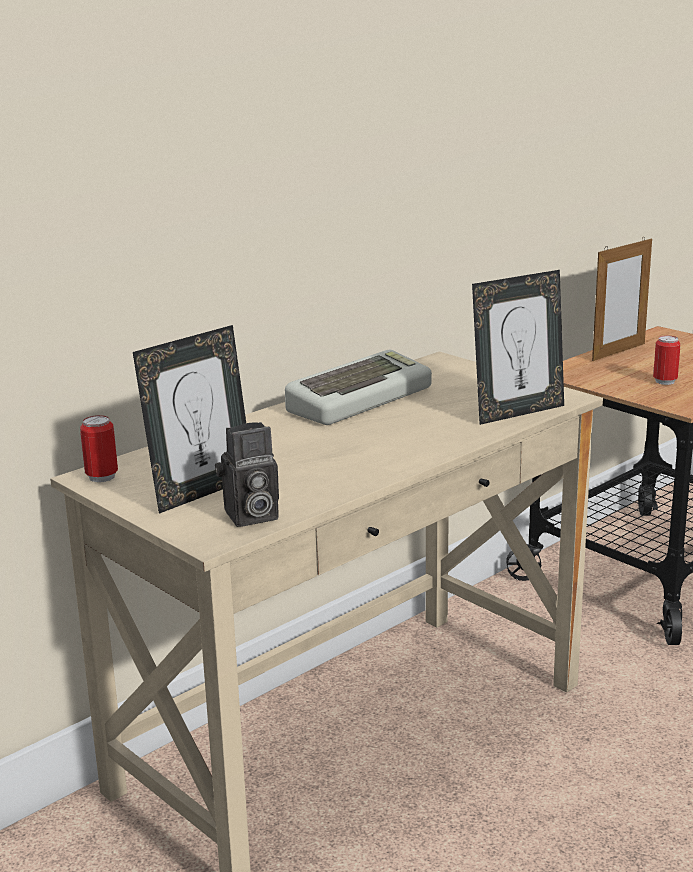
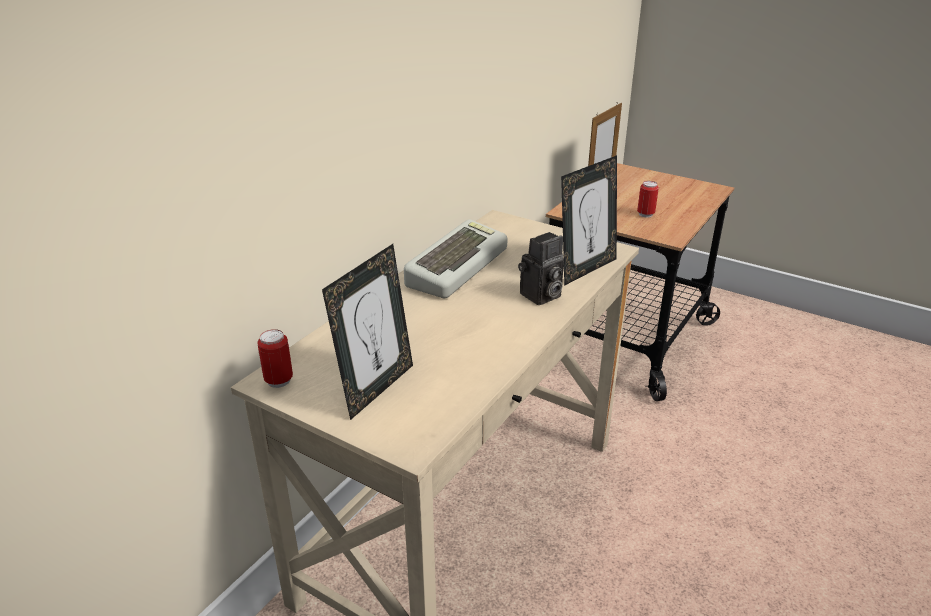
camera: 15 degrees left, 10 degrees up
camera [215,422,279,527] -> camera moved to [518,232,564,305]

